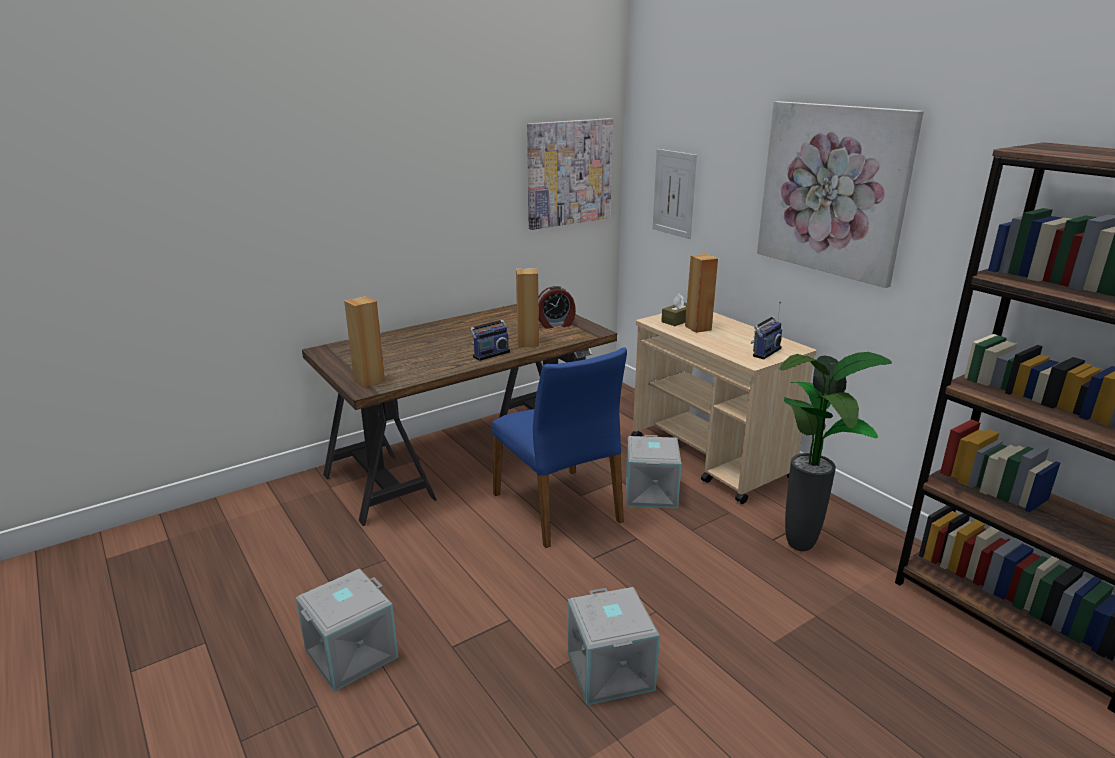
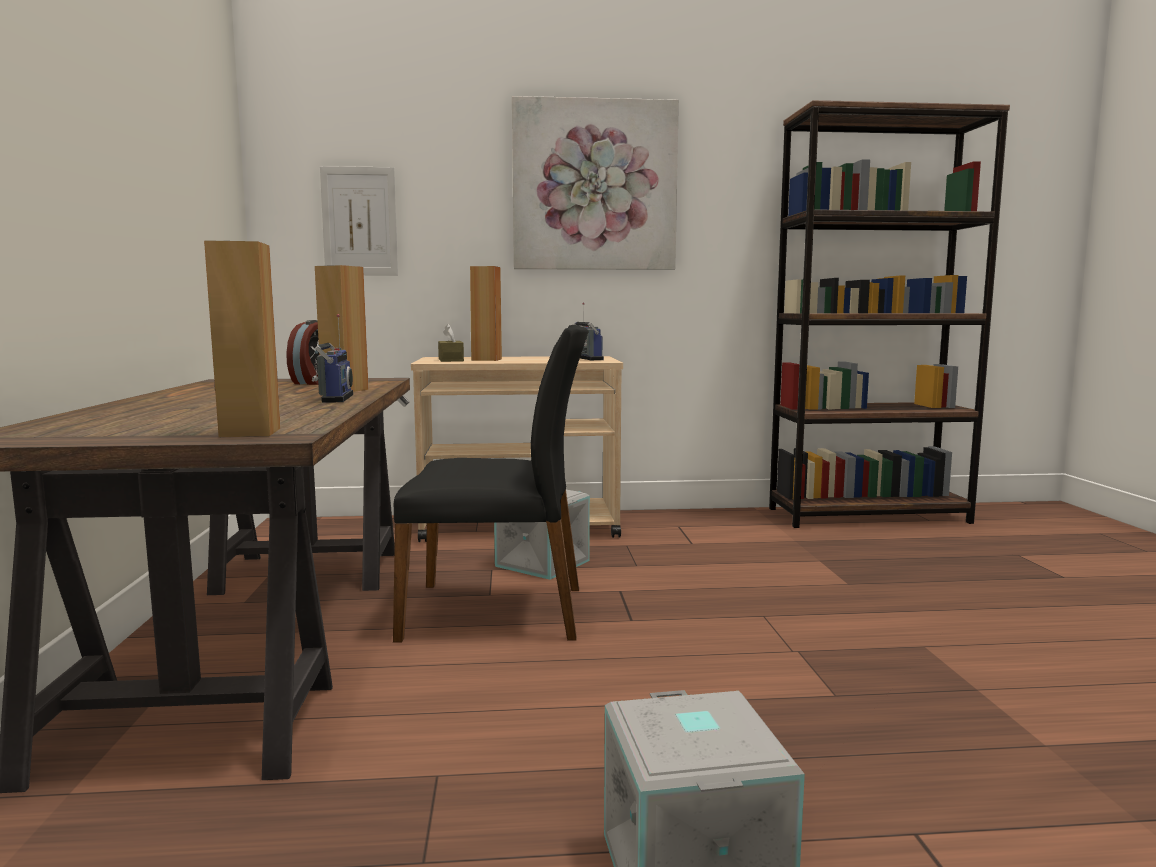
camera: 60 degrees left, 15 degrees down
blue chair [492,347,627,548] -> black chair [393,325,588,643]
picture [527,118,613,230] -> none
grey storage box [567,587,660,705] -> none
potted plant [780,352,892,551] -> none

